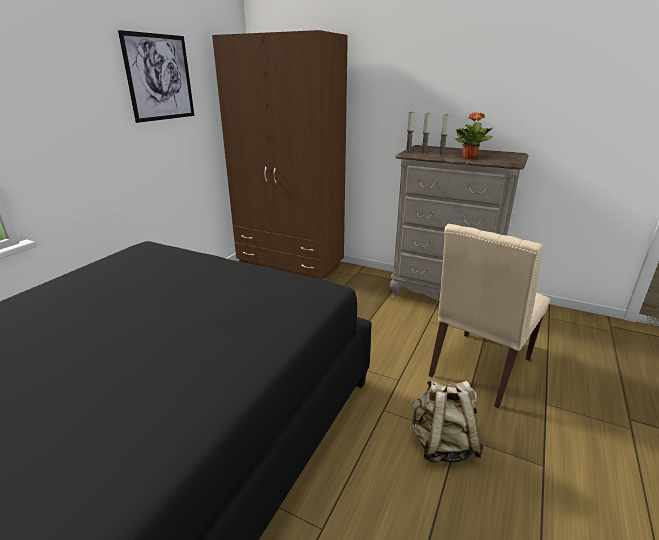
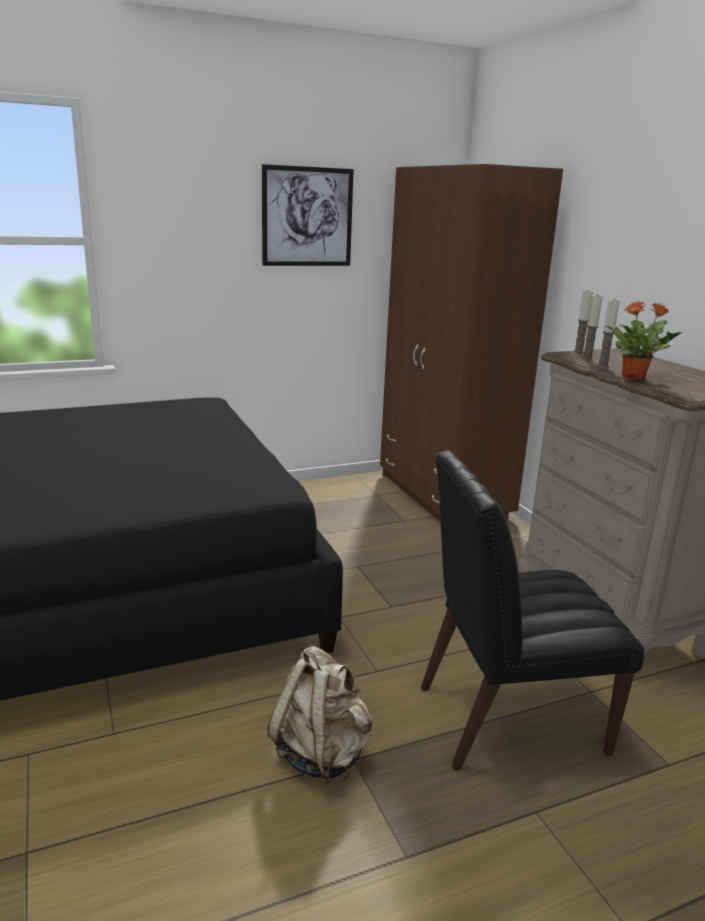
camera: 40 degrees right, 5 degrees down
beige chair [429,224,551,408] -> black chair [421,450,644,770]

